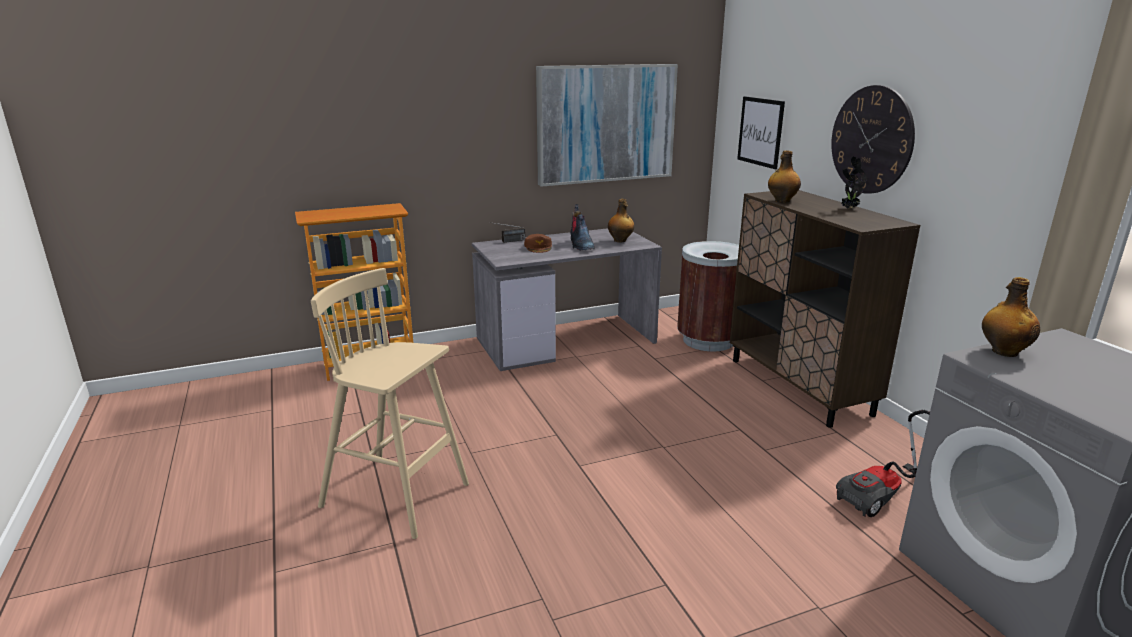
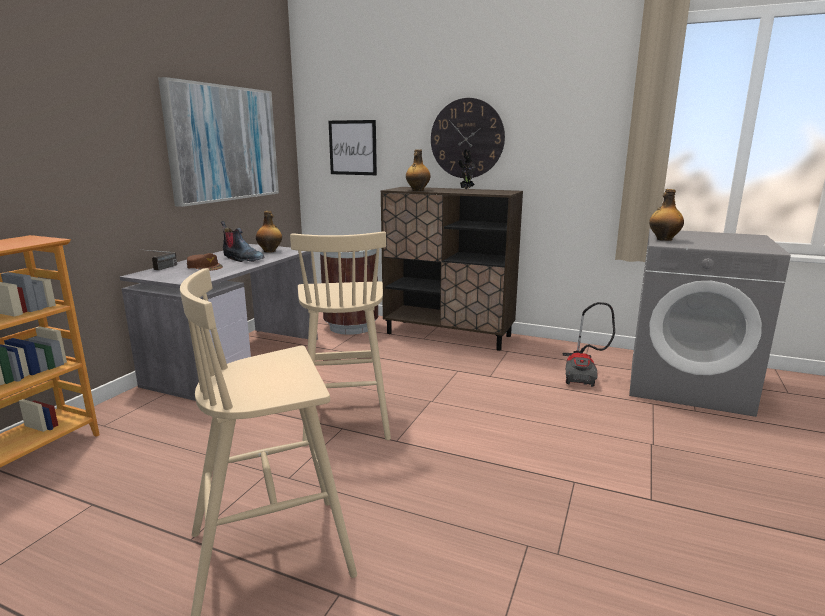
camera: 45 degrees left, 5 degrees down
none -> beige stool [290,231,391,446]

